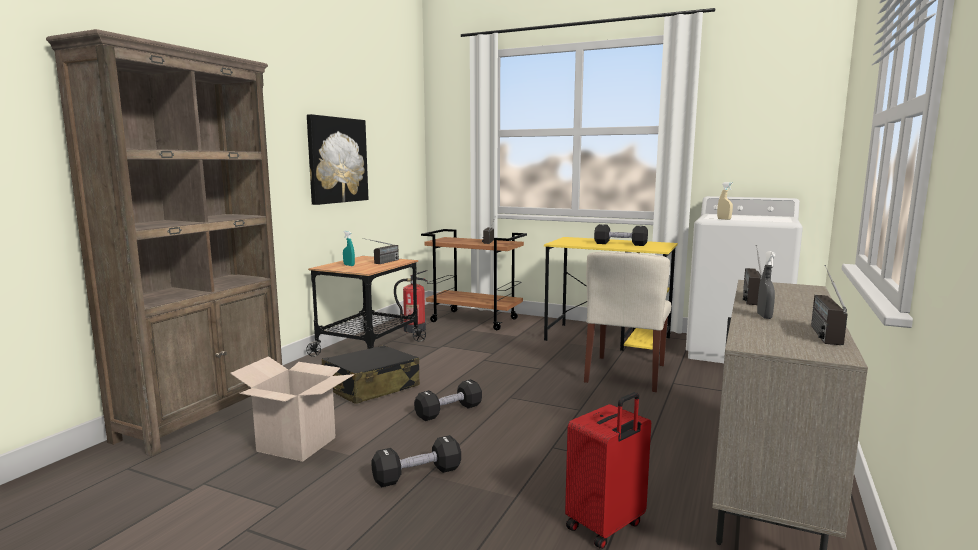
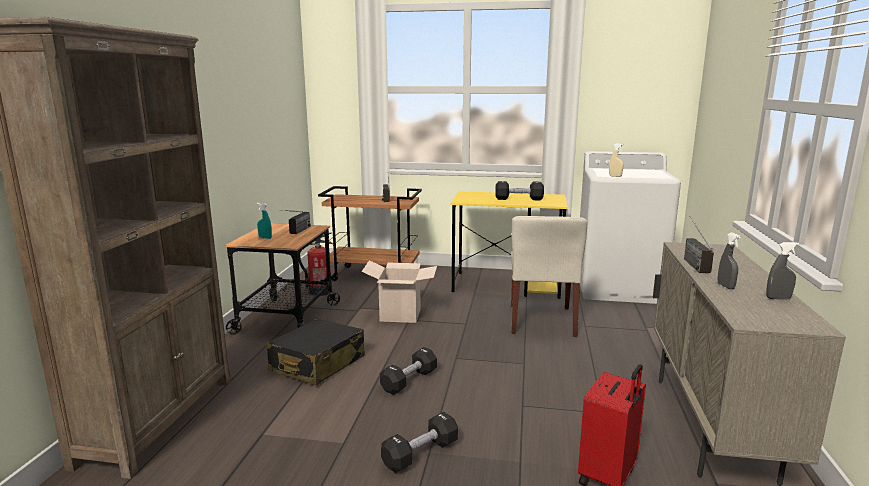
camera: 15 degrees left, 5 degrees up
cardboard box [230,356,354,462] -> cardboard box moved to [362,260,437,323]
picture [307,114,368,205] -> none
radio [811,265,848,345] -> grey spray bottle [766,242,799,299]

